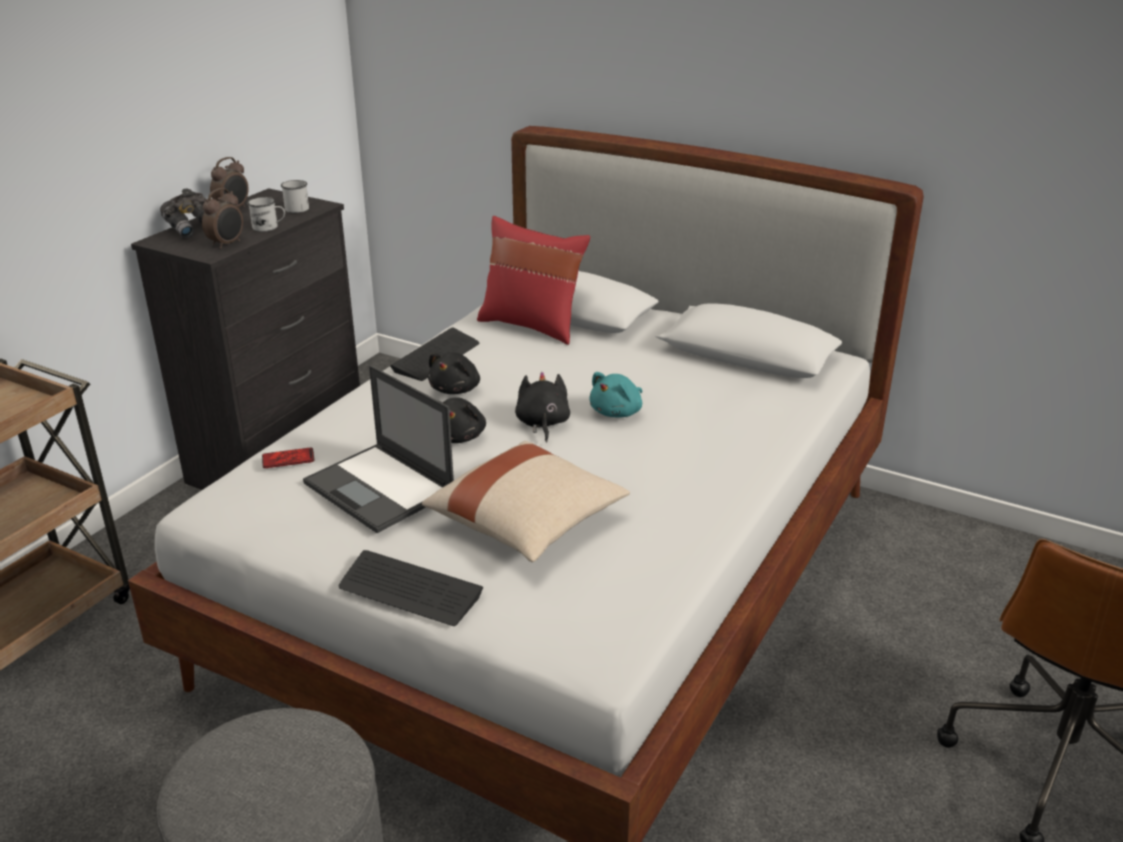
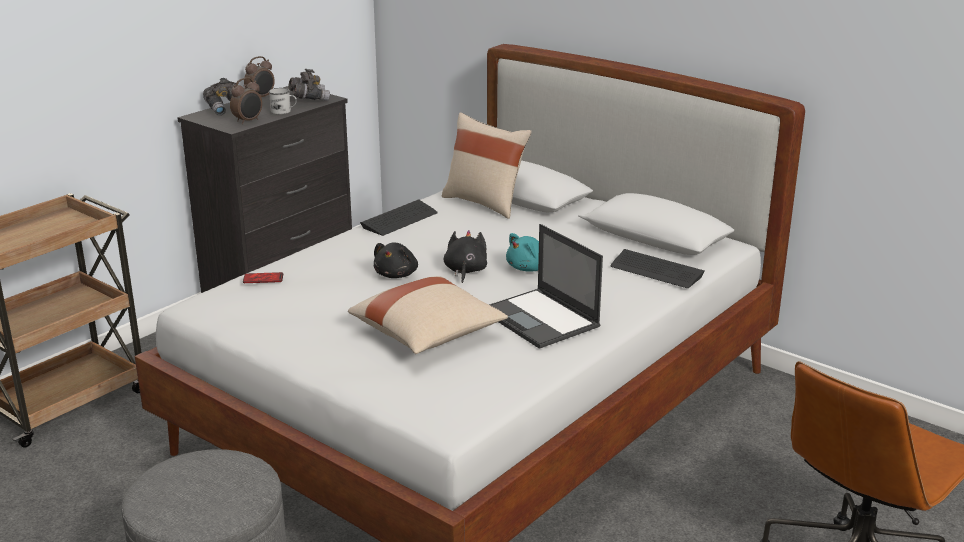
camera: 10 degrees right, 5 degrees down
white mug [281,180,309,213] -> grey binoculars [288,69,330,101]
laptop [303,365,454,533] -> laptop moved to [489,224,603,349]
keyboard [339,550,483,626] -> keyboard moved to [611,249,705,288]
black plush toy [428,352,480,394] -> none
red pillow [477,216,590,345] -> beige pillow [442,112,531,219]

